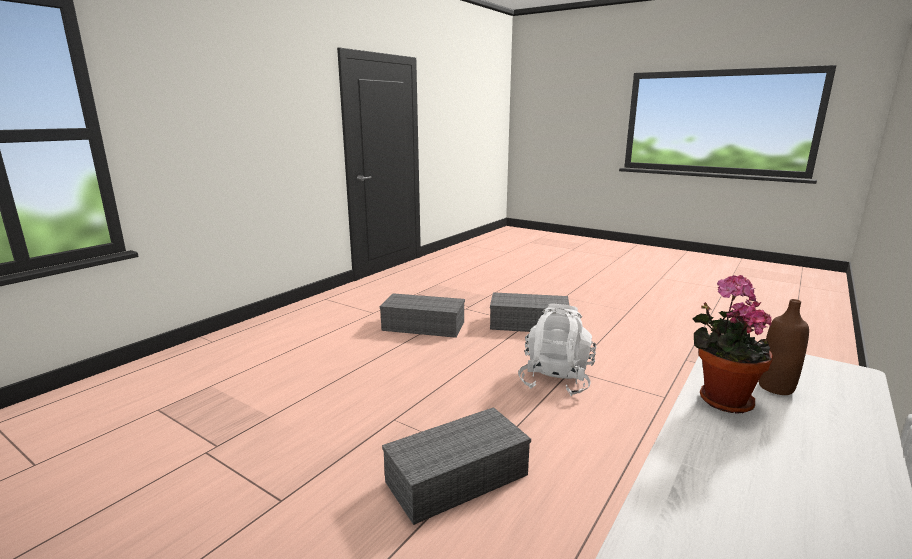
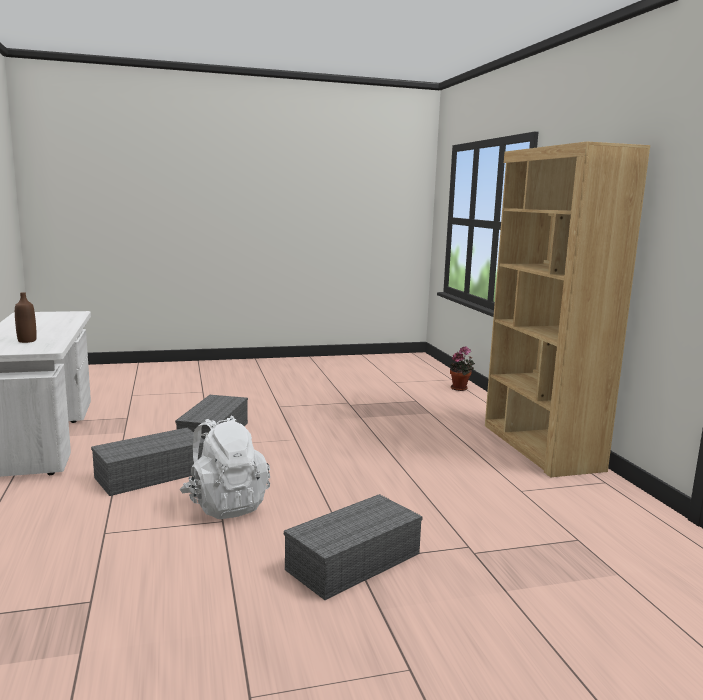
camera: 130 degrees right, 5 degrees down
grey storage box [380,293,465,338] -> grey storage box moved to [91,428,204,496]
potted plant [693,275,773,414] -> potted plant moved to [450,347,475,391]
none -> brown bookcase [485,141,650,477]

